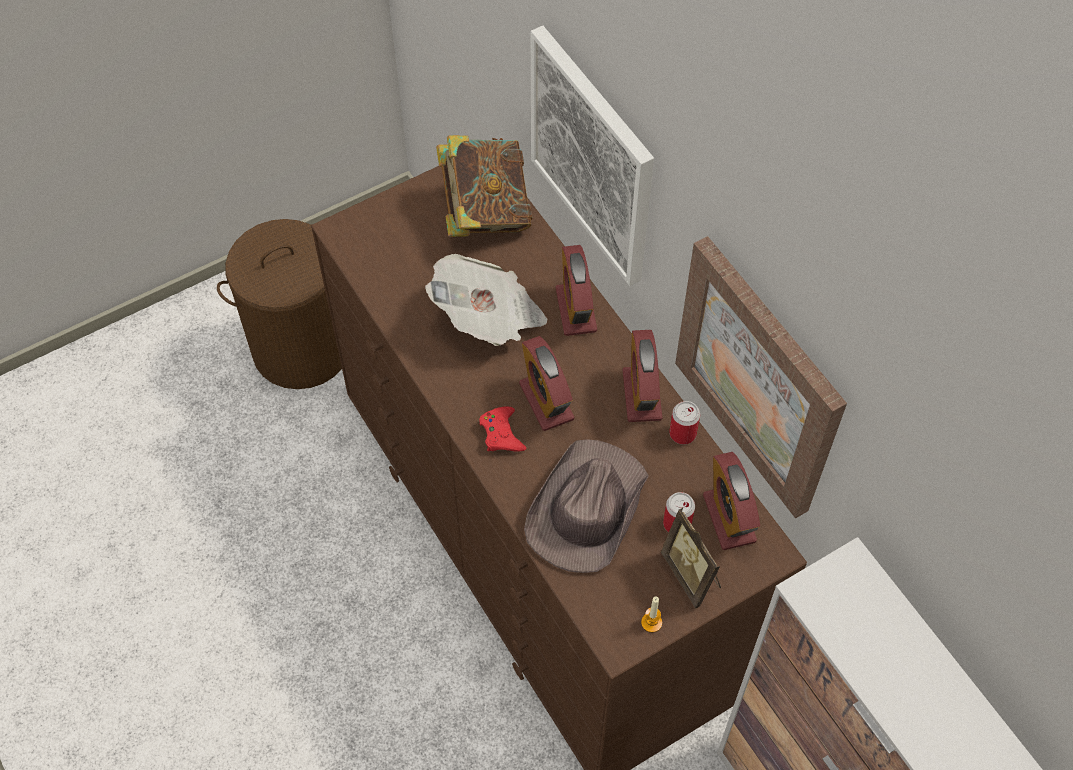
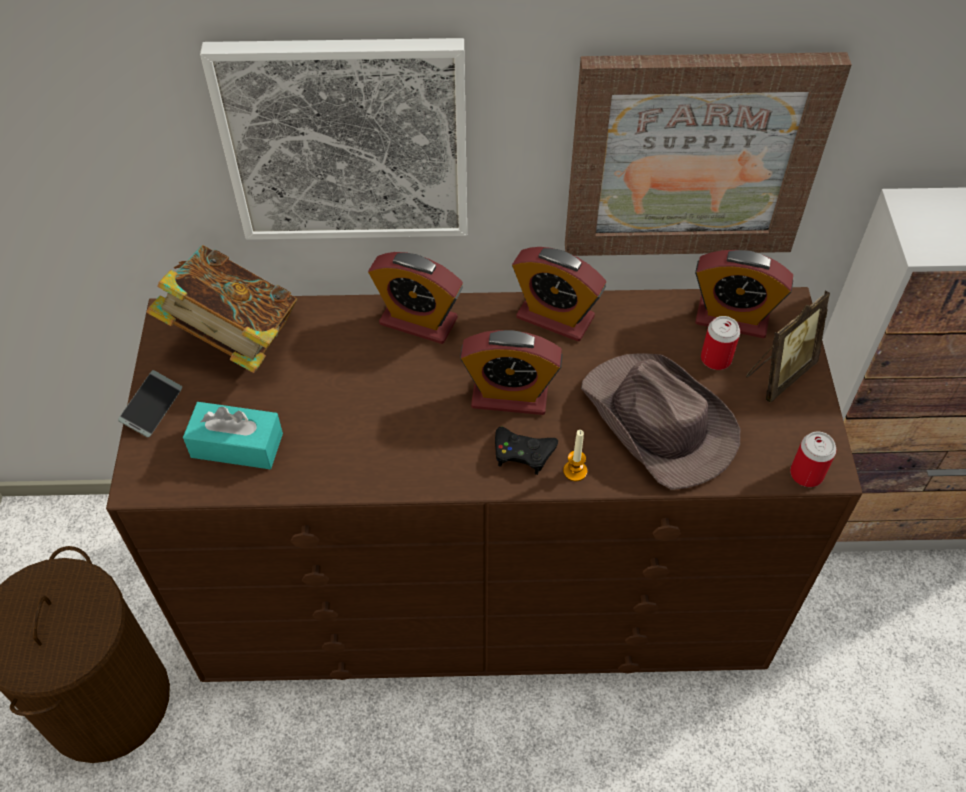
camera: 60 degrees left, 5 degrees down
newspaper [425,254,548,346] -> none
red game controller [479,406,527,452] -> black game controller [495,427,558,475]
candle [641,597,662,633] -> candle moved to [563,430,587,481]
picture frame [661,508,721,609] -> picture frame turned 45 degrees counterclockwise [746,290,830,403]
can [669,401,700,445] -> can moved to [790,431,836,487]
none -> phone [118,370,182,438]
none -> turquoise tissue box [183,402,283,469]

